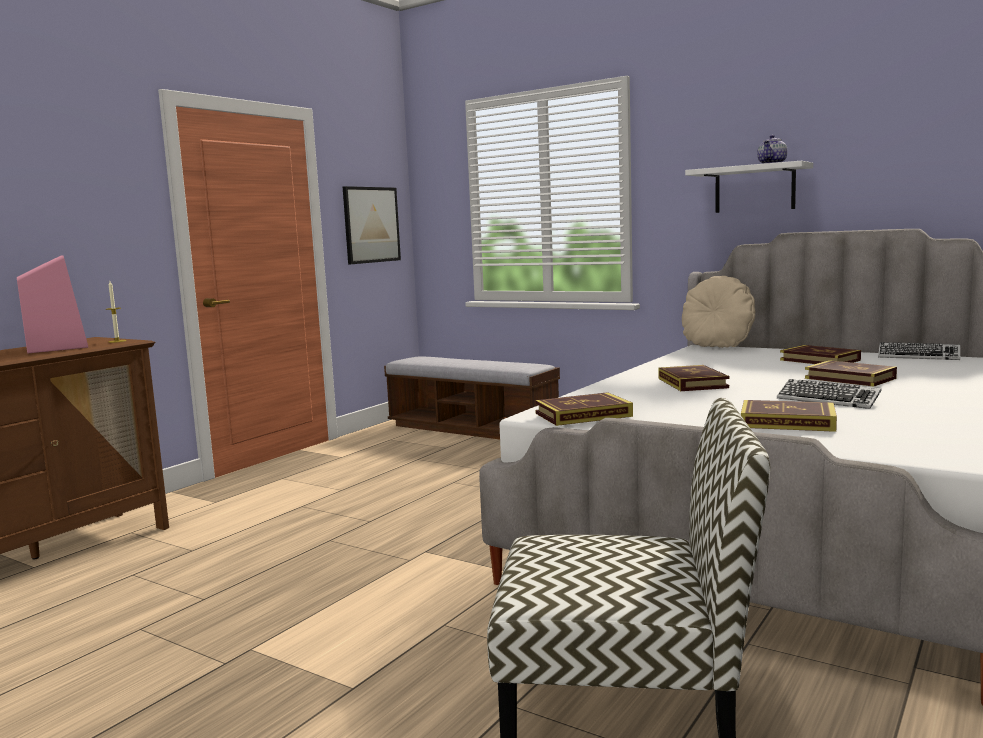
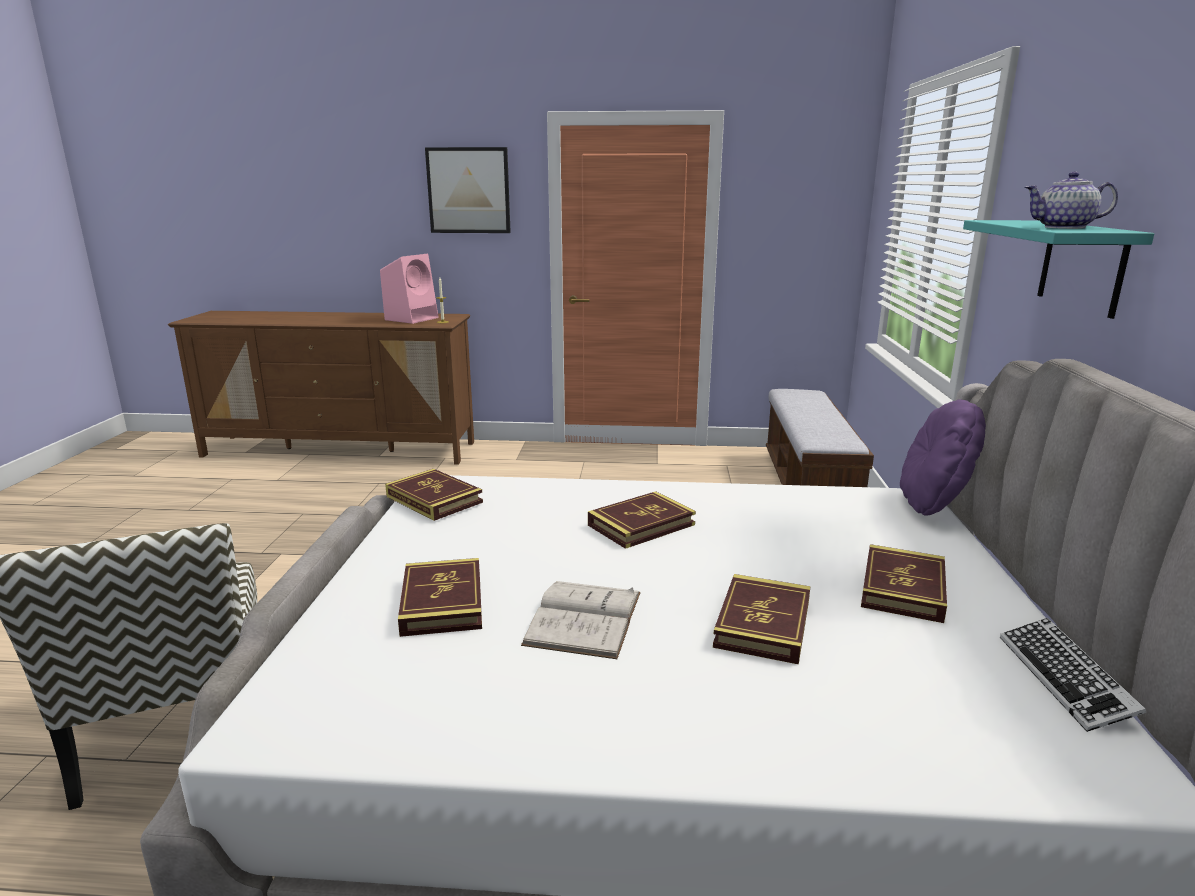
camera: 60 degrees right, 10 degrees up
picture [343,186,401,264] -> picture moved to [425,147,511,233]
beige pillow [682,276,756,348] -> purple pillow [900,399,986,516]
white shelf [685,161,813,213] -> turquoise shelf [963,220,1154,319]
keyboard [777,379,882,409] -> white book [521,581,641,659]

